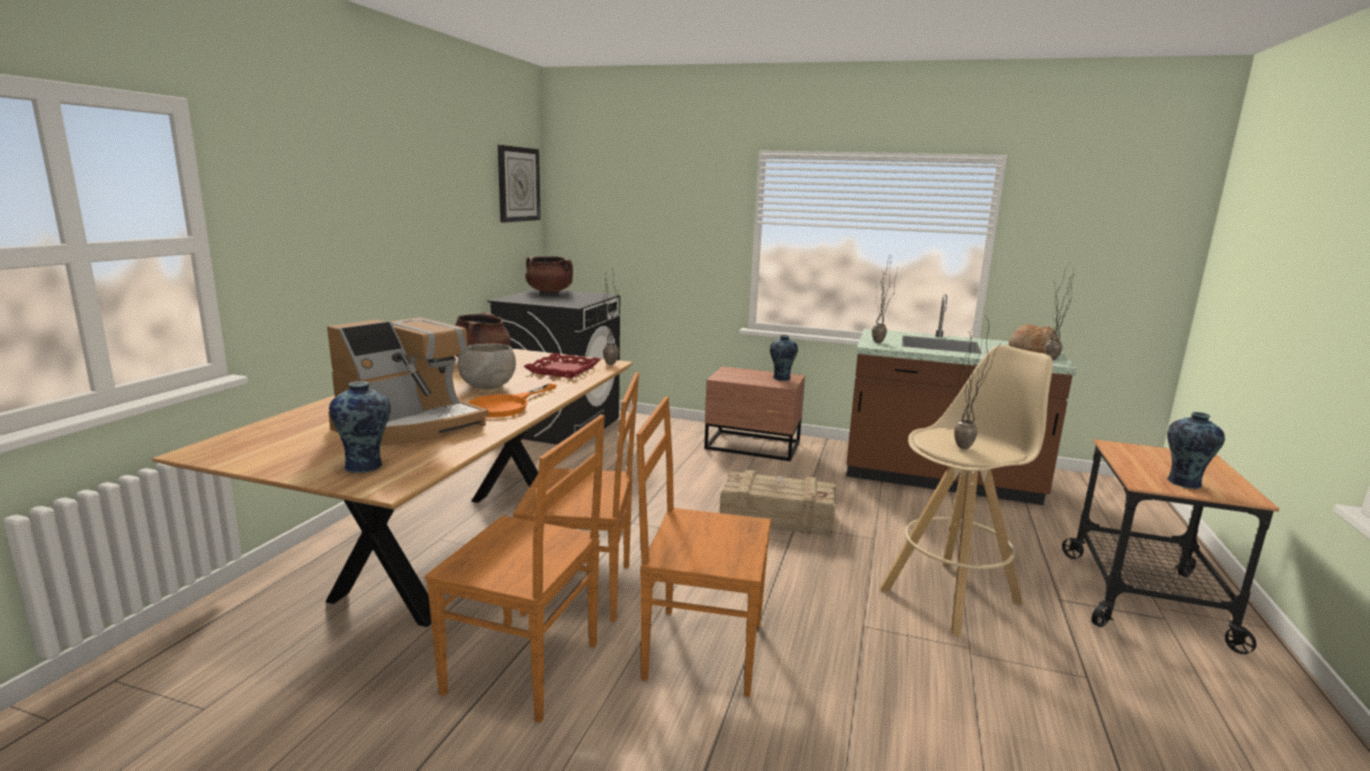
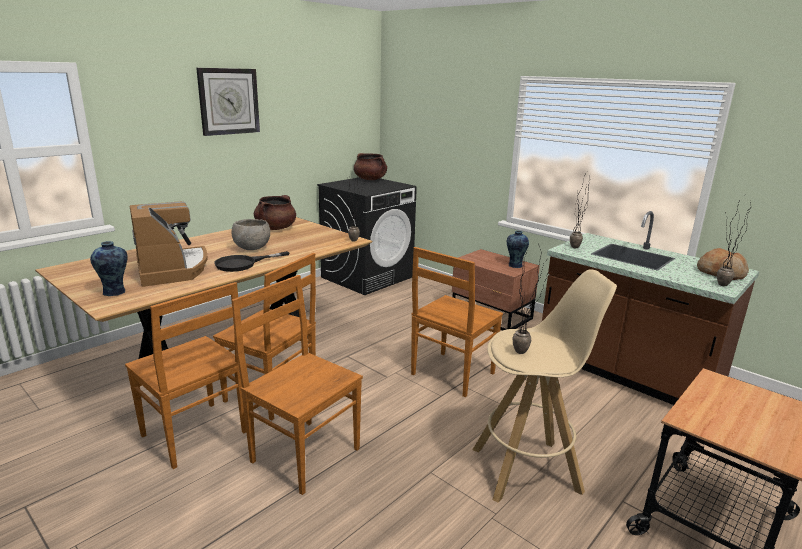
camera: 25 degrees right, 5 degrees up
coffee machine [327,317,489,446] -> coffee machine turned 90 degrees counterclockwise [130,201,208,287]
orange frying pan [467,384,557,418] -> black frying pan [214,251,289,272]
wall clock [498,145,541,223] -> wall clock moved to [196,68,260,136]
red tray [524,353,601,378] -> none
crate [720,470,836,537] -> brown chair [411,247,503,397]
vase [1167,412,1225,489] -> none

